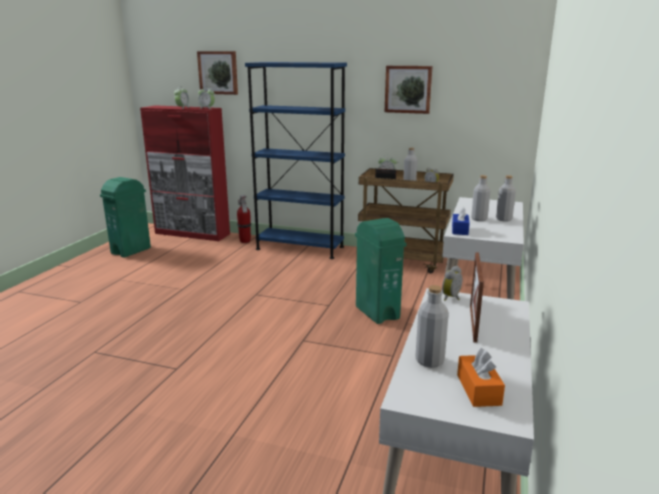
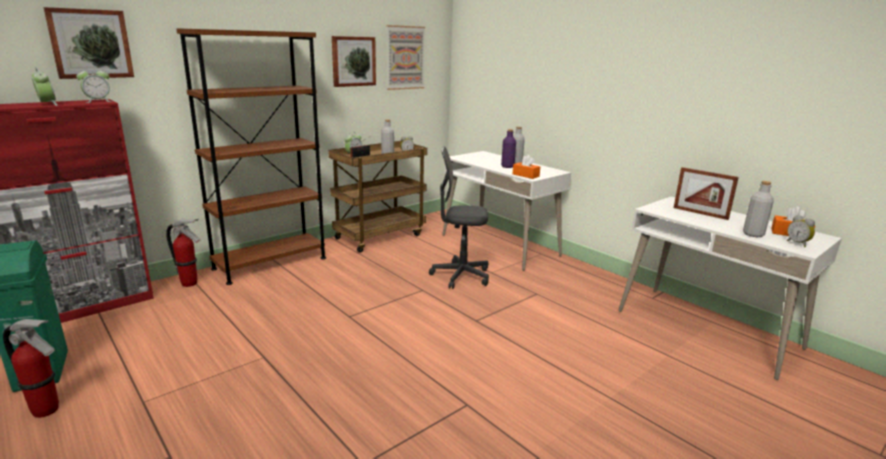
camera: 60 degrees left, 0 degrees up
blue bookcase [245,62,347,259] -> brown bookcase [176,28,326,285]
green trash can [355,218,406,324] -> grey office chair [429,146,489,289]
alarm clock [442,266,463,301] -> alarm clock moved to [787,215,815,247]
blue tissue box [452,207,470,235] -> orange tissue box [513,155,540,179]
grey bottle [471,175,491,221] -> purple bottle [501,129,516,168]
none -> fire extinguisher [3,319,59,418]
none -> picture [386,25,425,90]

